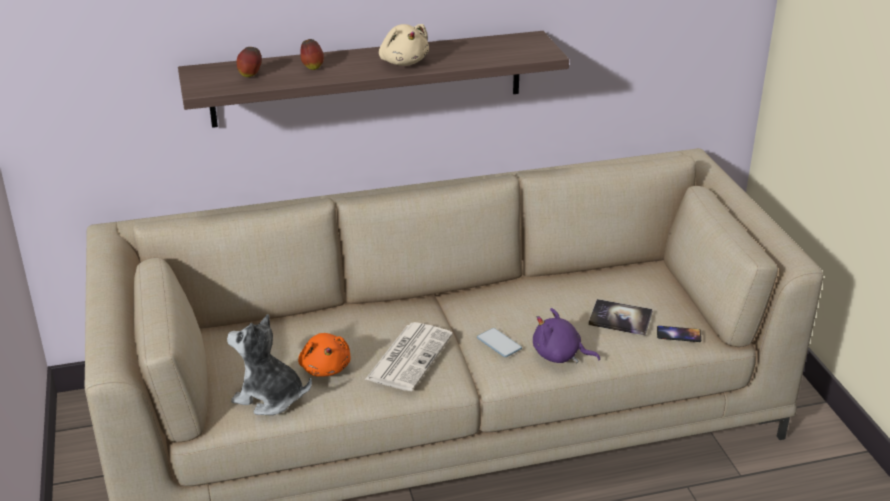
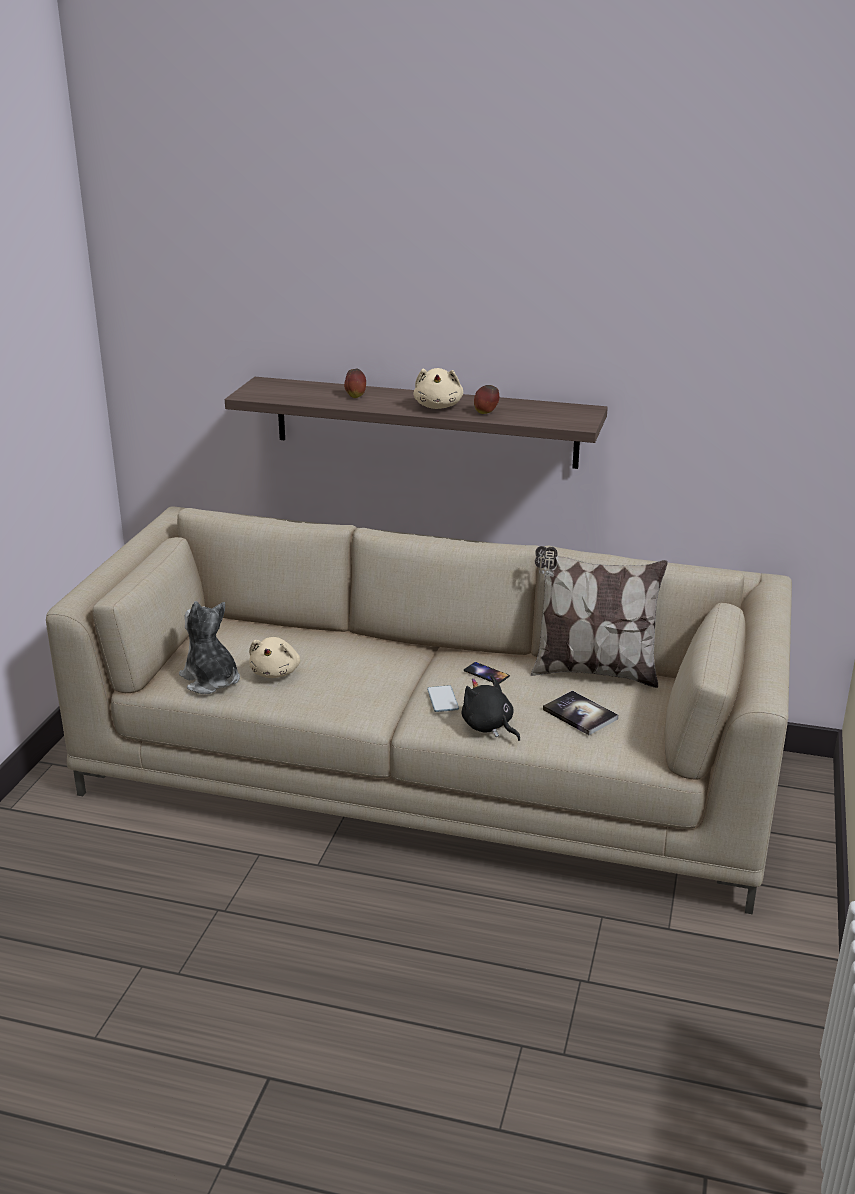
camera: 30 degrees right, 5 degrees down
apple [237,47,262,77] -> apple moved to [474,385,499,414]
orange plush toy [298,333,350,377] -> beige plush toy [249,637,300,678]
newspaper [365,322,453,391] -> none
purple plush toy [533,308,600,363] -> black plush toy [462,675,520,741]
phone [657,326,701,342] -> phone moved to [464,662,510,684]
none -> pillow [531,546,668,688]

